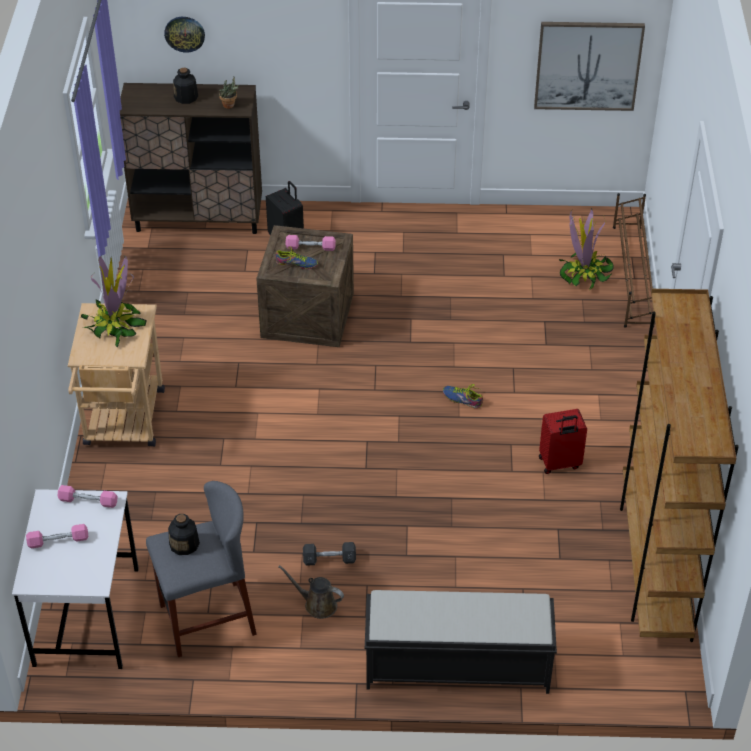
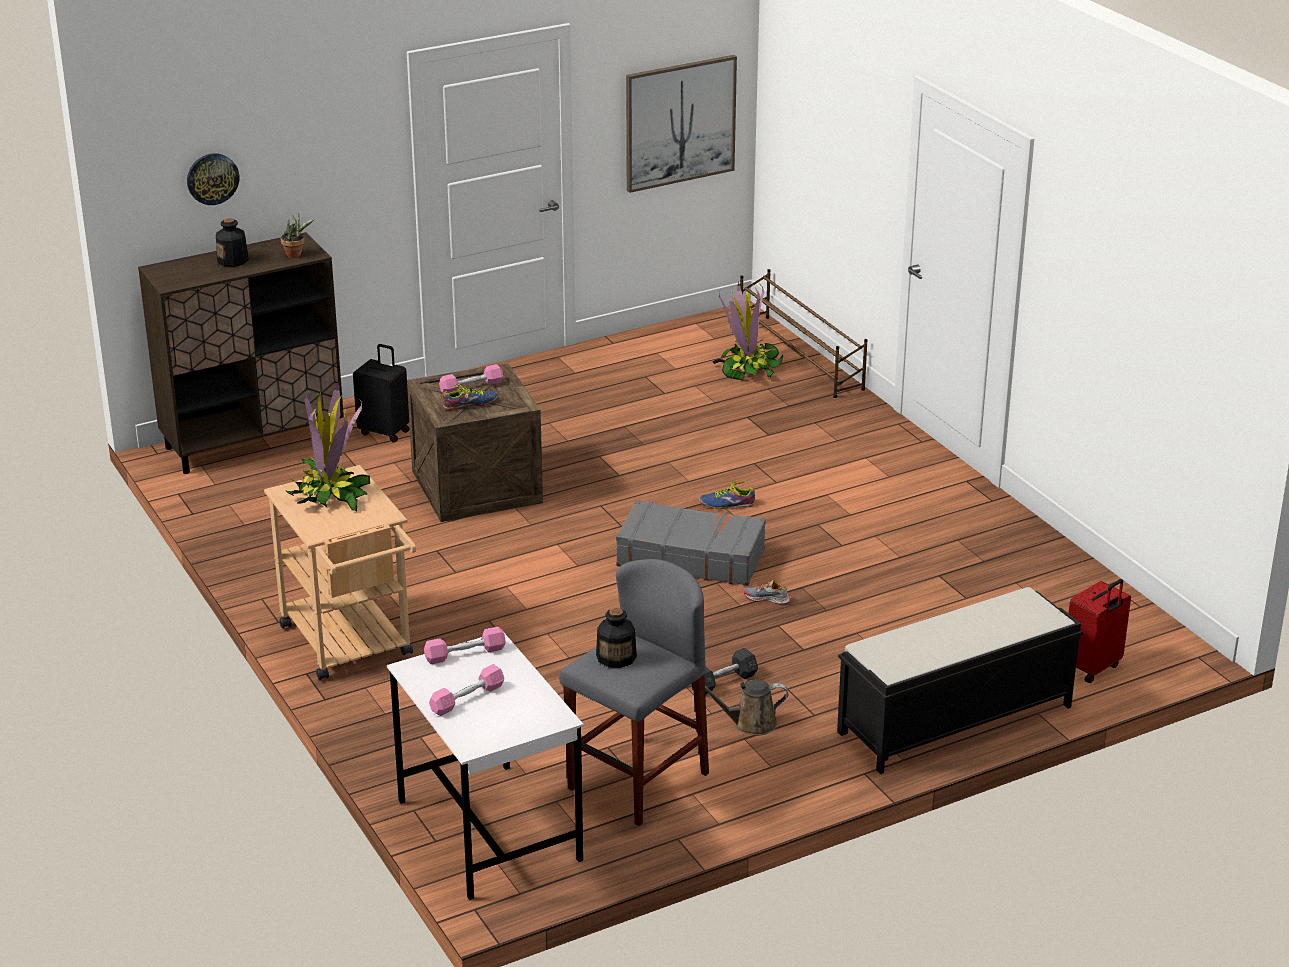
camera: 30 degrees left, 15 degrees down
red suitcase [539,409,587,474] -> red suitcase moved to [1068,579,1131,683]
brown bookcase [620,289,739,642] -> none
none -> grey suitcase [616,500,766,586]
none -> shoe [744,580,791,605]

